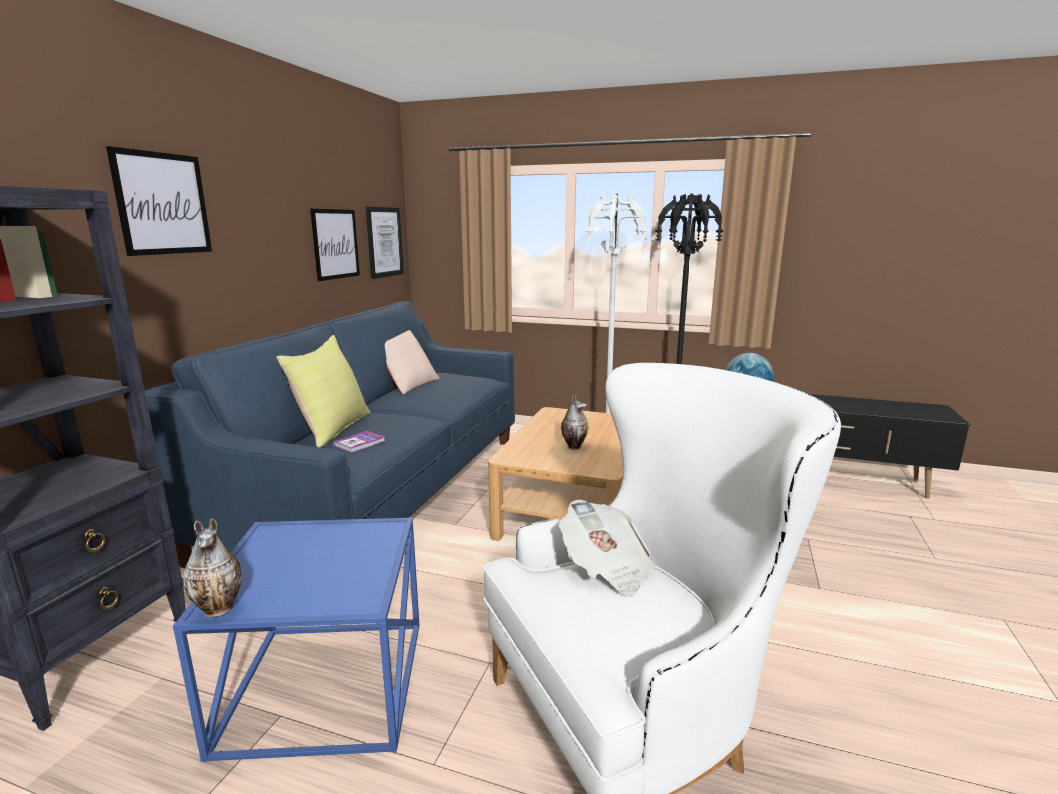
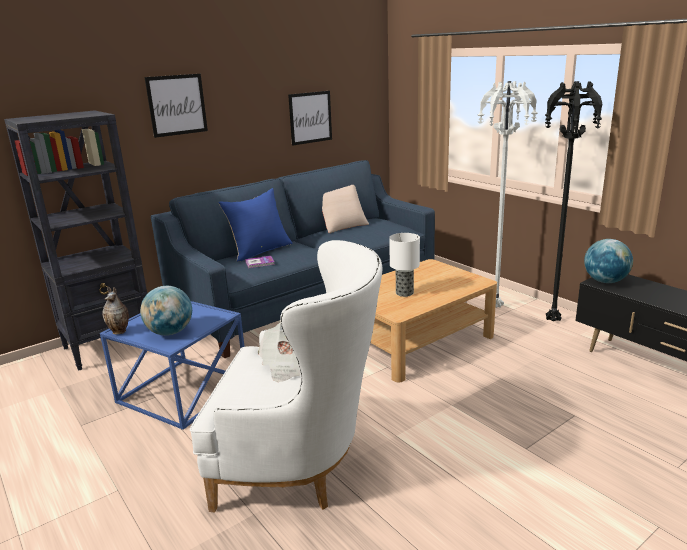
camera: 35 degrees right, 5 degrees up
yellow pillow [276,335,370,448] -> blue pillow [218,188,293,262]
picture [366,207,404,279] -> none
vase [561,394,589,450] -> table lamp [389,233,420,297]
none -> globe [140,286,192,335]

